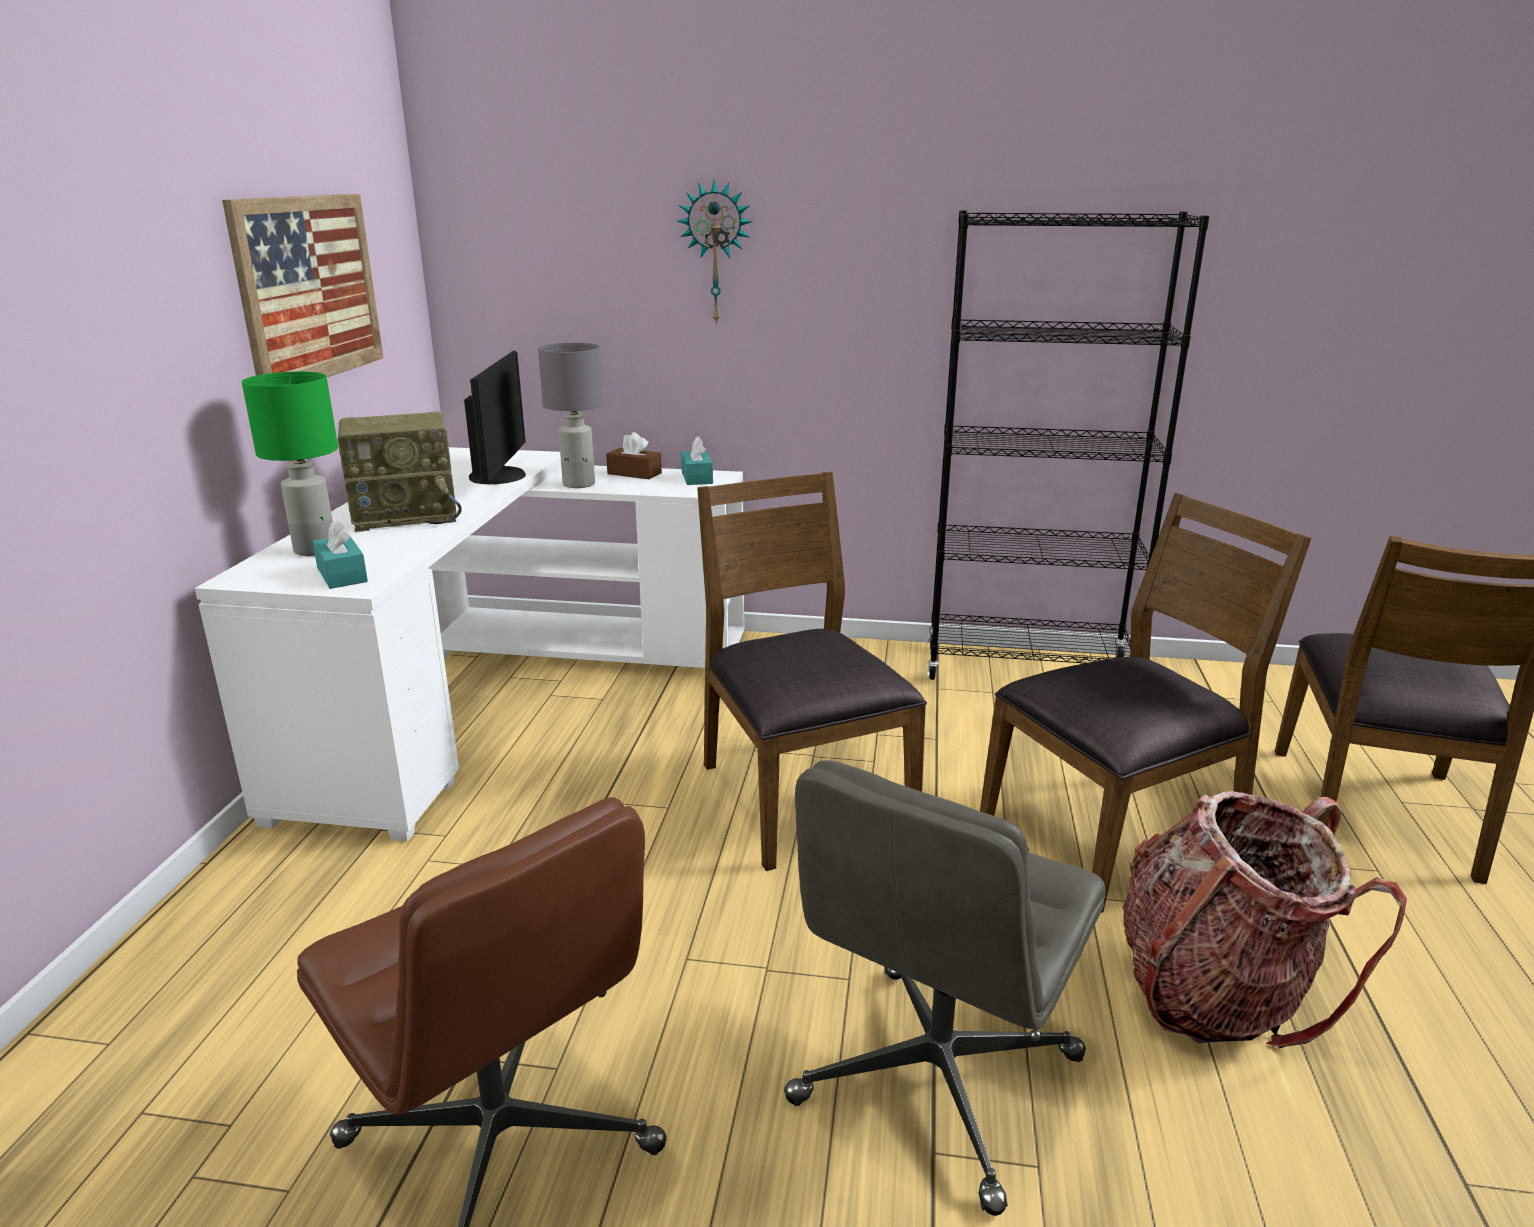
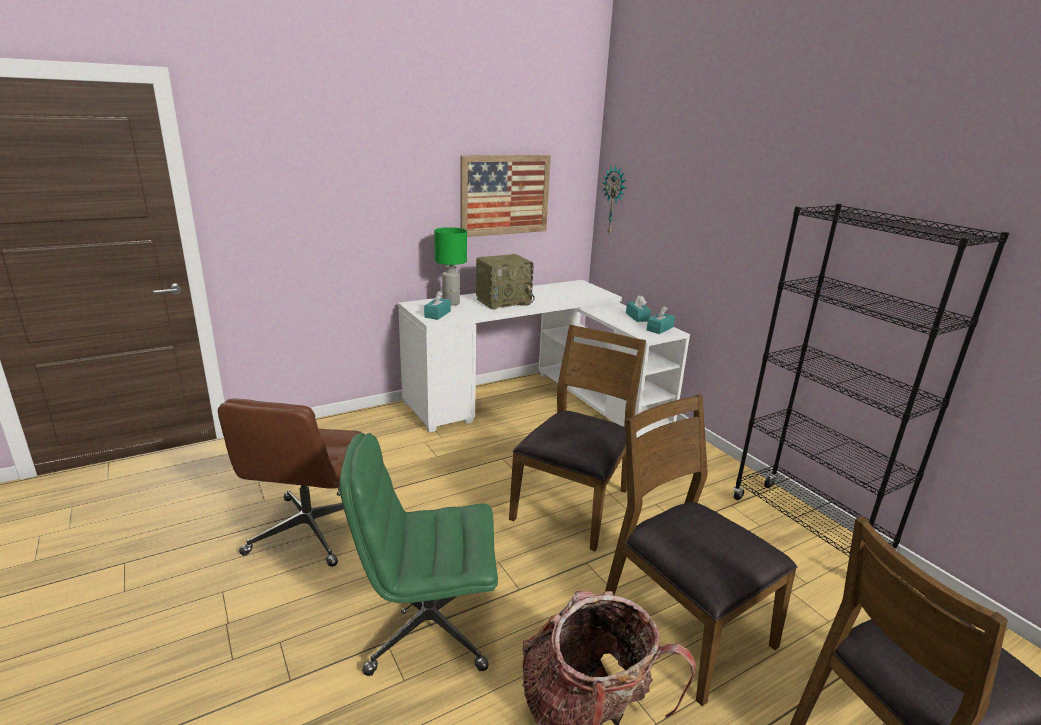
camera: 50 degrees right, 0 degrees up
radio [338,411,462,532] -> radio turned 60 degrees counterclockwise [476,254,535,309]
monitor [464,350,526,484] -> none
grey table lamp [538,343,603,488] -> none
brown tissue box [606,432,662,479] -> turquoise tissue box [626,295,651,322]
wall clock [677,179,753,325] -> wall clock moved to [603,166,626,233]
grey office chair [784,760,1106,1216] -> green office chair [340,433,498,676]
brown chair [980,493,1311,913] -> brown chair turned 150 degrees counterclockwise [605,394,798,706]

